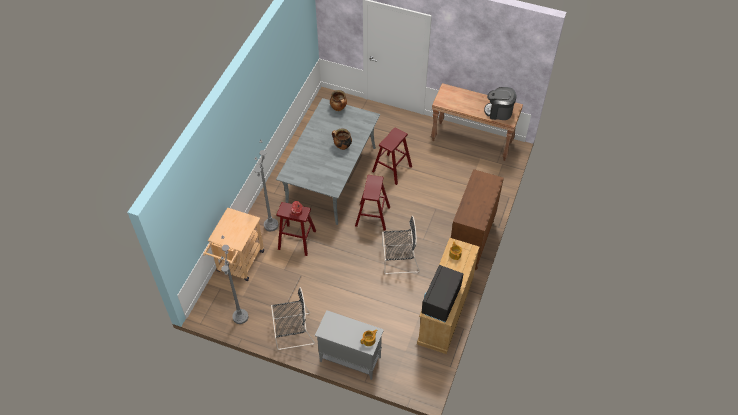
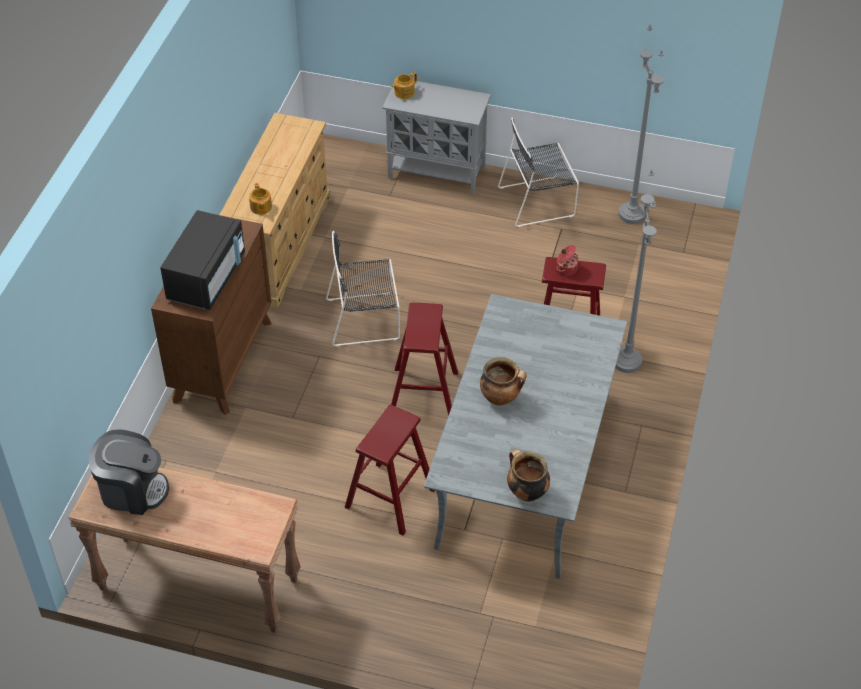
camera: 175 degrees right, 5 degrees down
beige cart [203,207,264,281] -> none
black microwave [421,265,463,323] -> black microwave moved to [160,210,245,310]

